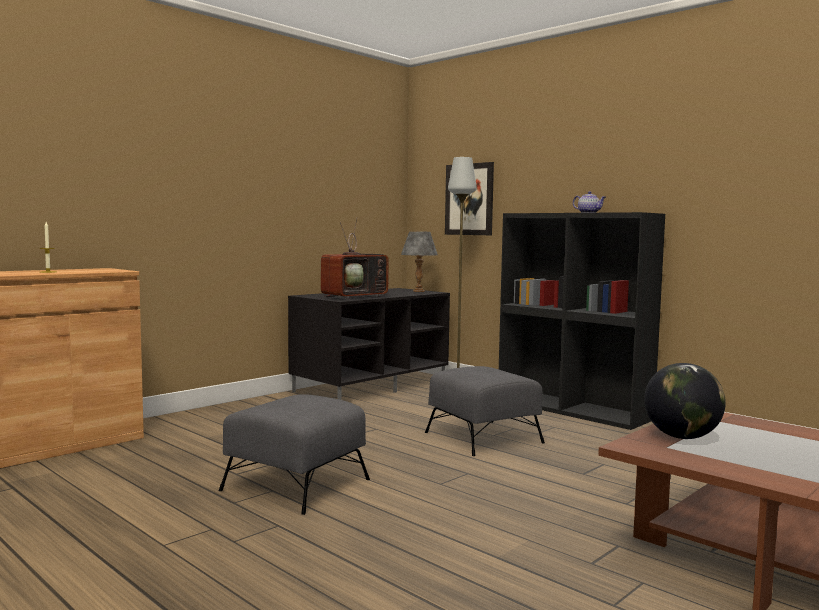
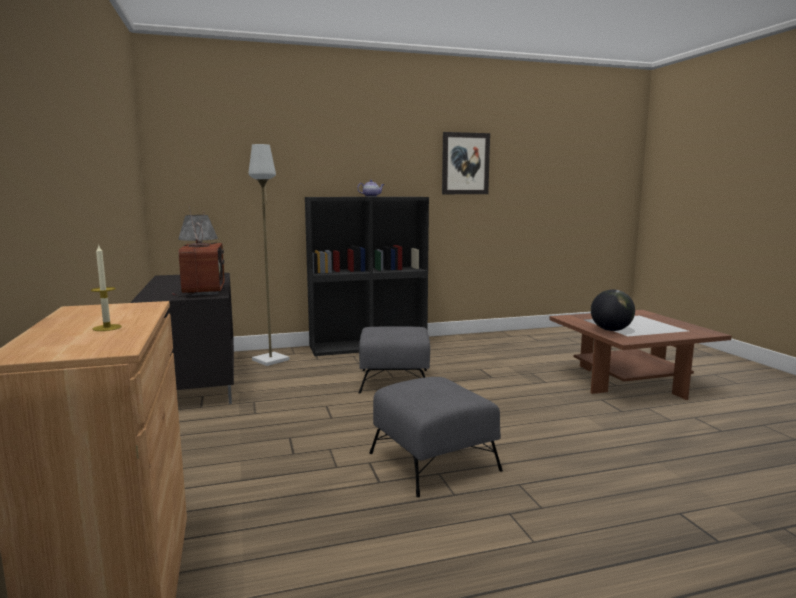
camera: 60 degrees left, 5 degrees up
picture [445,162,494,235] -> picture moved to [442,132,490,194]

